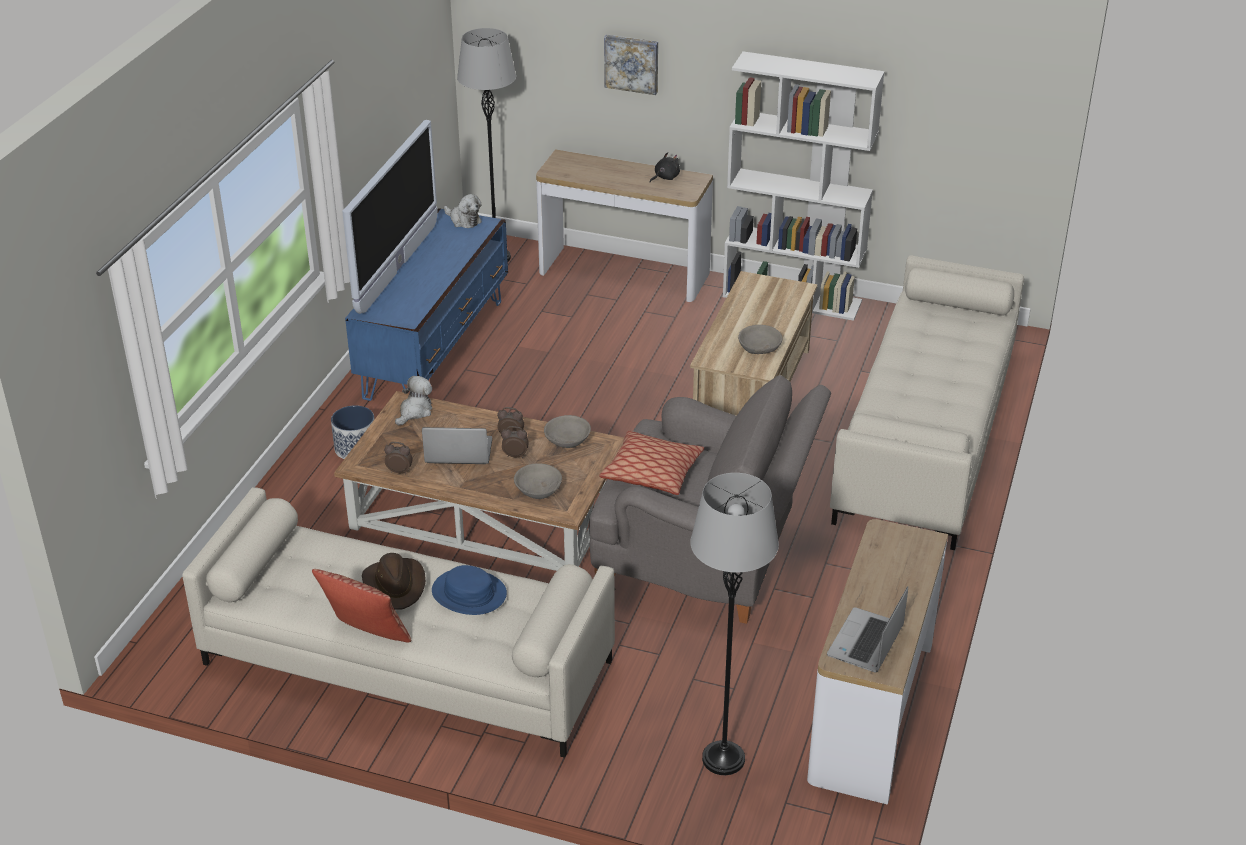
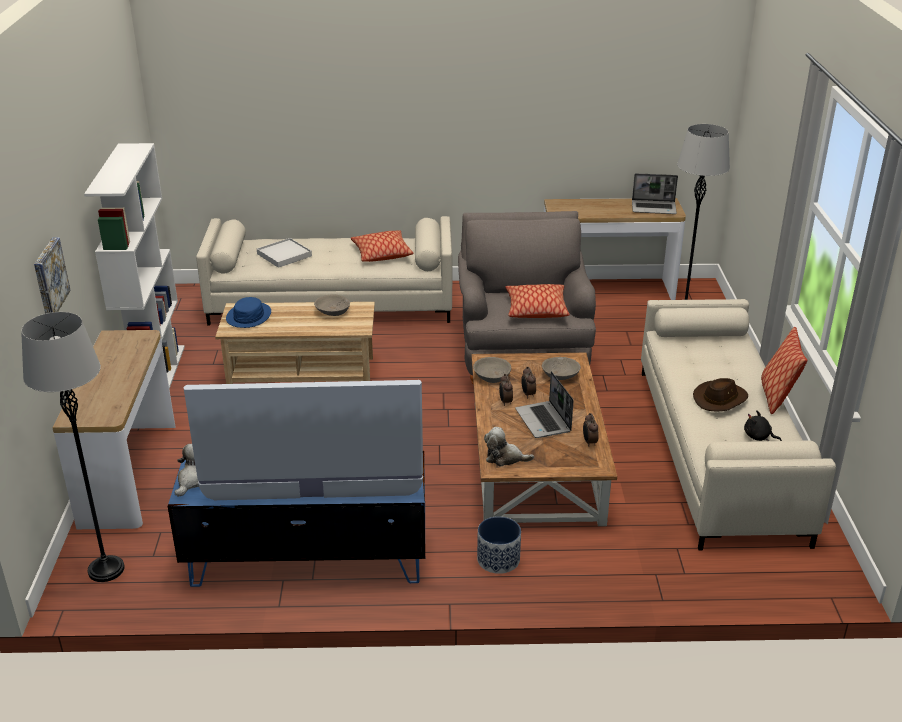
camera: 110 degrees left, 5 degrees down
blue hat [432,565,507,615] -> blue hat moved to [226,297,271,328]
black plush toy [650,152,680,182] -> black plush toy moved to [744,410,782,441]
none -> white tray [257,238,312,268]
none -> pillow [351,230,414,262]

